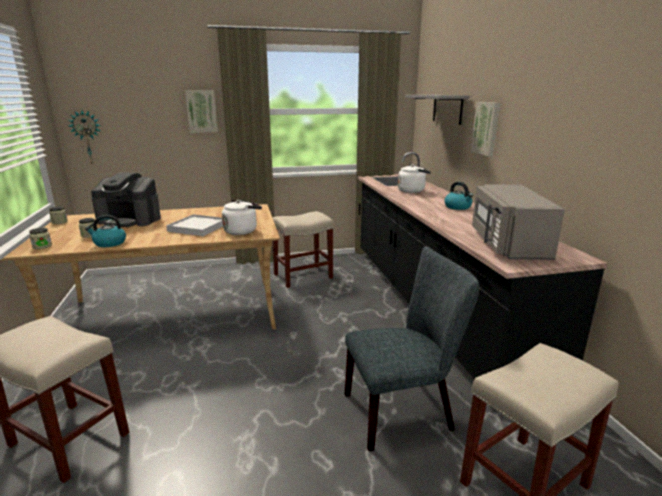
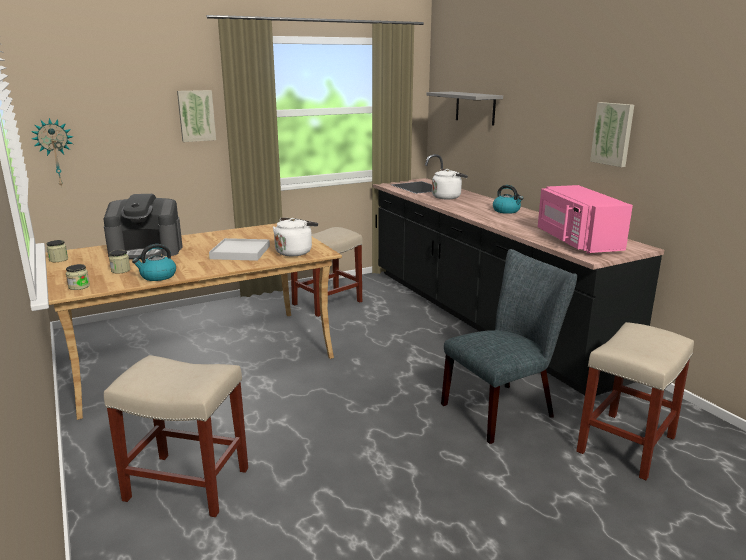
camera: 15 degrees left, 0 degrees up
picture [471,102,500,156] -> picture moved to [590,102,634,167]
grey microwave [472,184,565,260] -> pink microwave [538,185,633,254]

